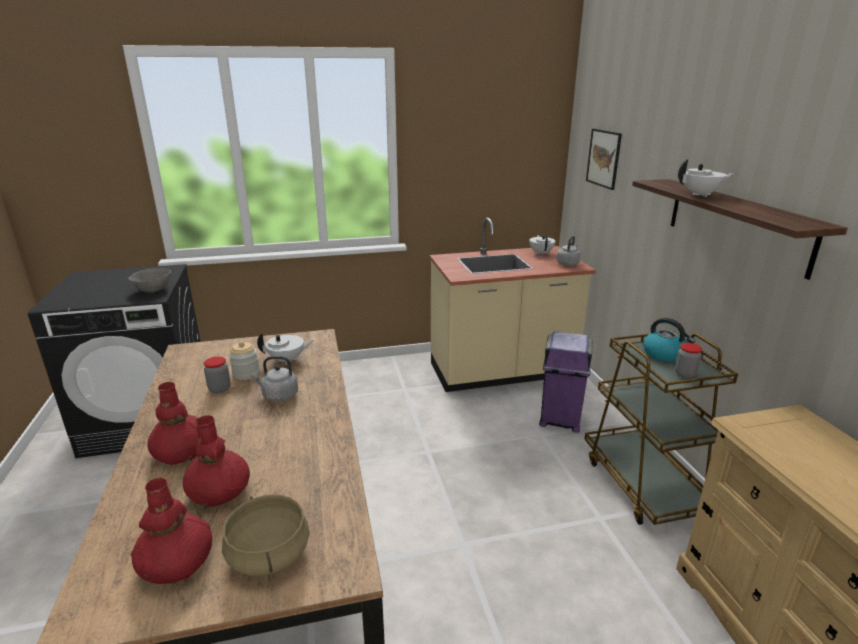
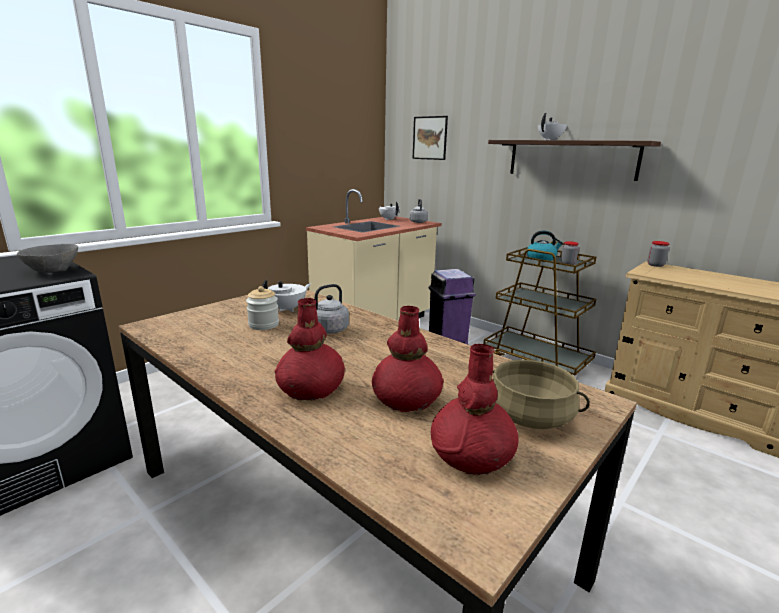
camera: 35 degrees left, 5 degrees down
jar [204,356,231,393] -> jar moved to [647,241,670,267]

